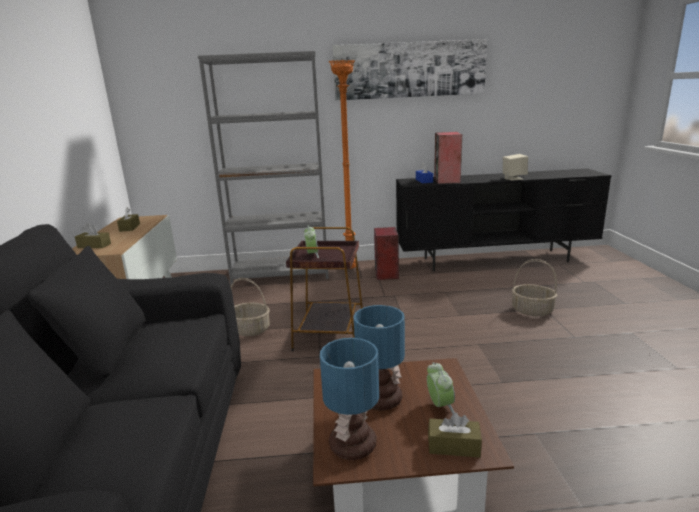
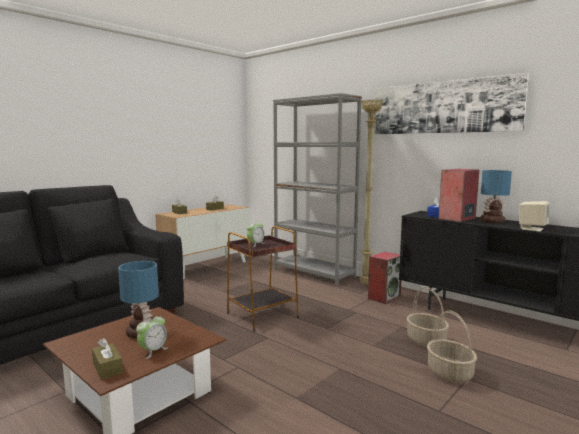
camera: 45 degrees right, 10 degrees down
basket [231,278,270,336] -> basket moved to [407,287,449,347]
table lamp [320,338,379,460] -> table lamp moved to [480,170,512,223]
orange floor lamp [329,60,356,269] -> beige floor lamp [360,99,384,285]

